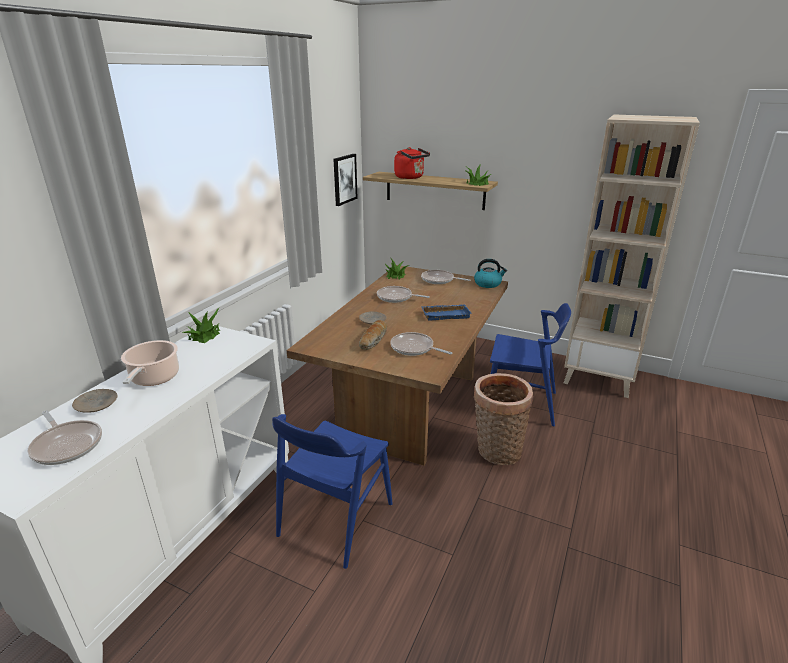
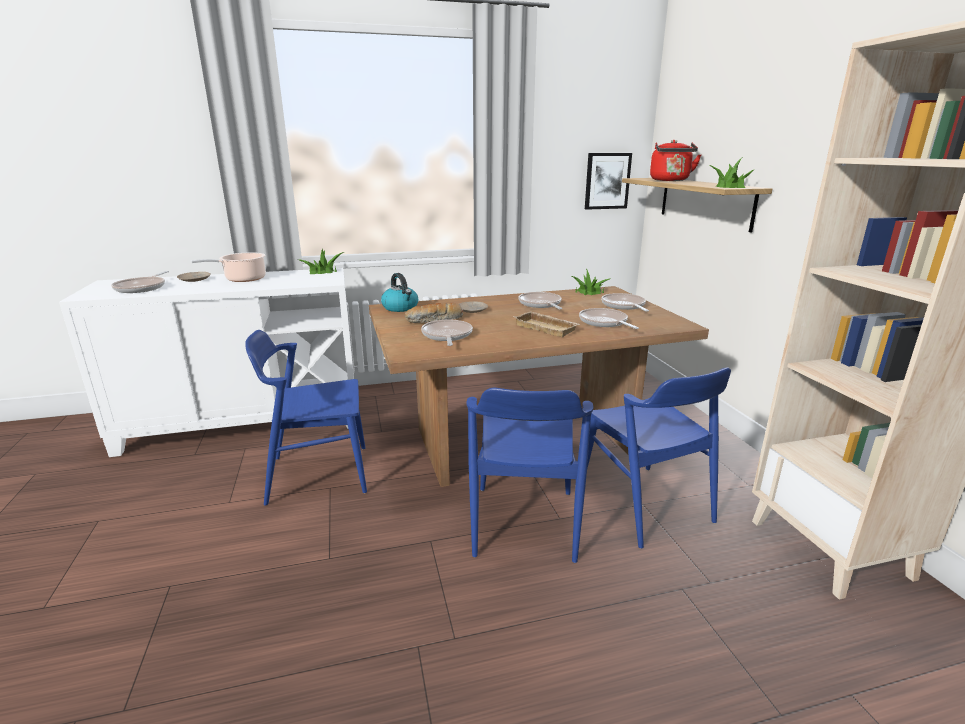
camera: 50 degrees right, 5 degrees down
blue tray [421,304,472,321] -> beige tray [513,311,579,337]
kettle [474,259,507,288] -> kettle moved to [381,273,419,312]
basket [474,373,533,465] -> blue chair [466,388,594,563]
none -> frying pan [579,308,639,329]

